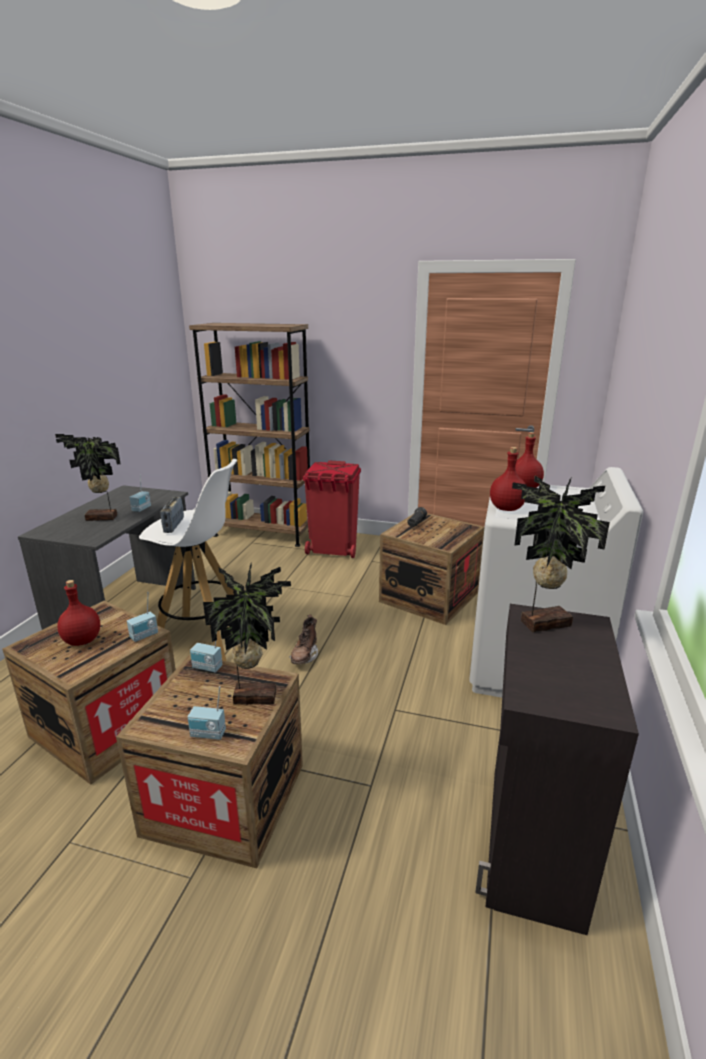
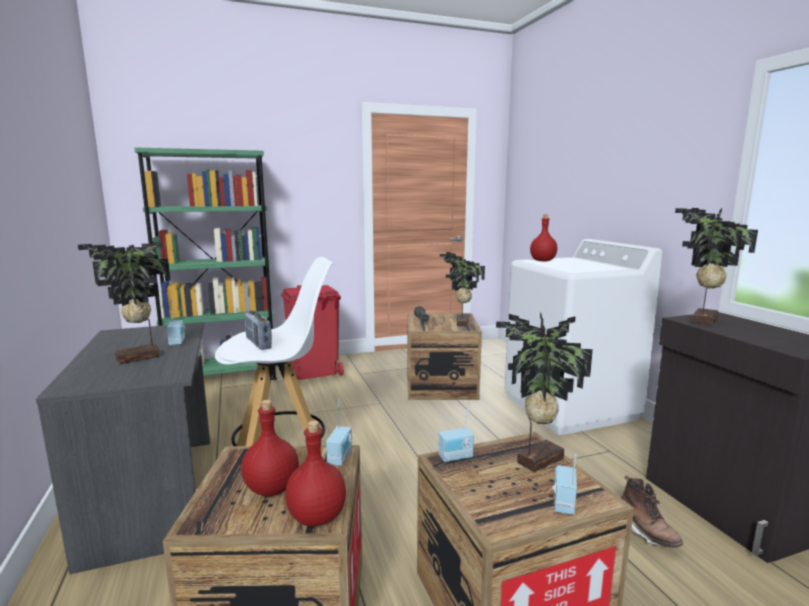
camera: 35 degrees left, 10 degrees down
radio [187,686,226,740] -> radio turned 135 degrees clockwise [552,454,577,515]
brown bookcase [189,323,310,547] -> green bookcase [134,147,277,380]
brown boot [289,614,318,665] -> brown boot moved to [621,475,683,548]
red bottle [490,447,525,511] -> red bottle moved to [285,420,346,527]
none -> potted plant [439,252,485,326]

